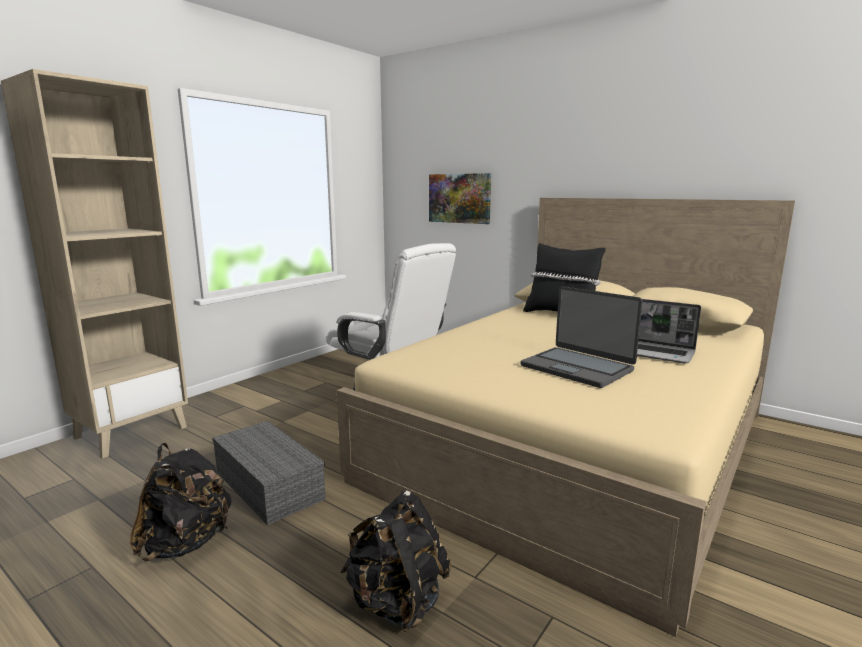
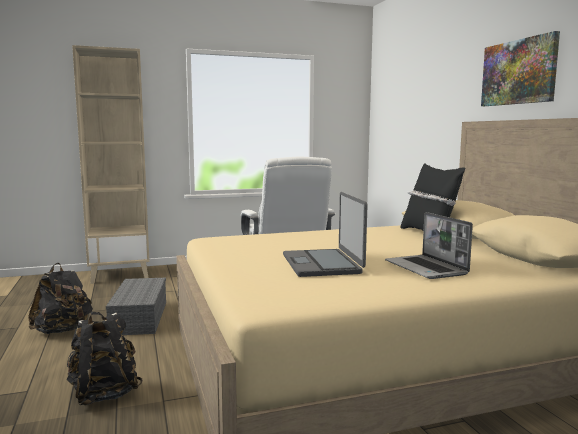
camera: 35 degrees right, 5 degrees down
picture [429,173,491,224] -> picture moved to [481,31,560,106]

